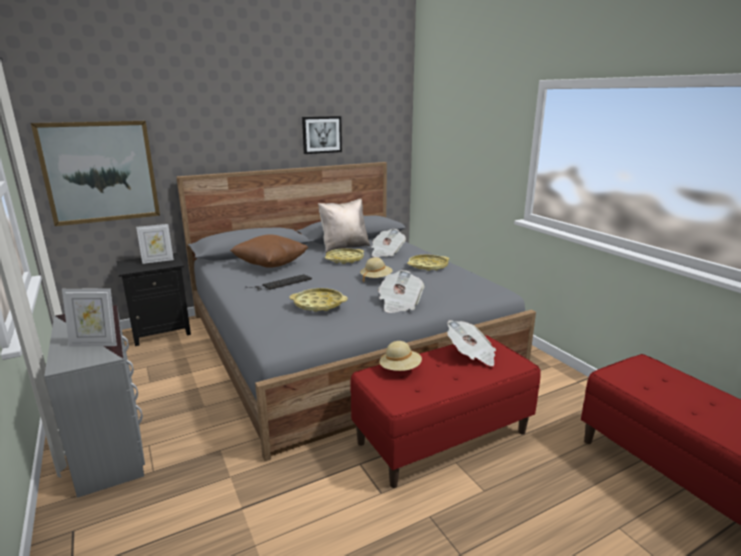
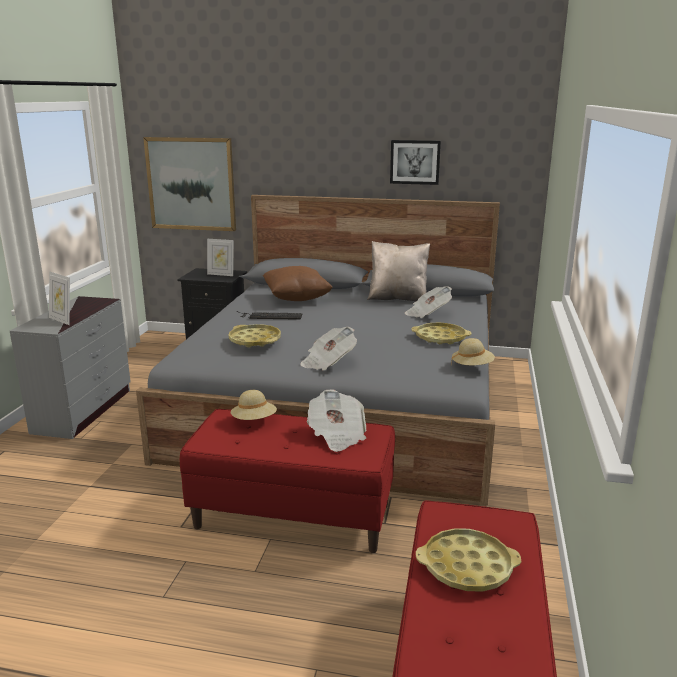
camera: 40 degrees right, 0 degrees up
yellow tray [325,248,364,264] -> yellow tray moved to [416,528,521,592]
beige hat [360,257,393,282] -> beige hat moved to [451,338,495,366]

